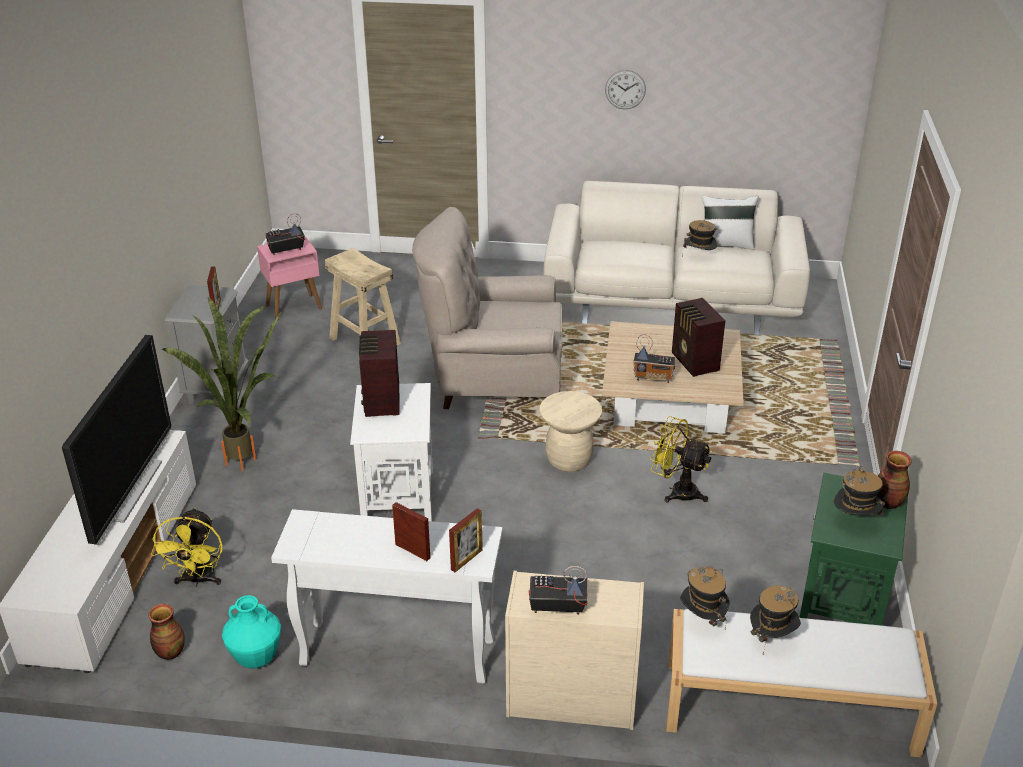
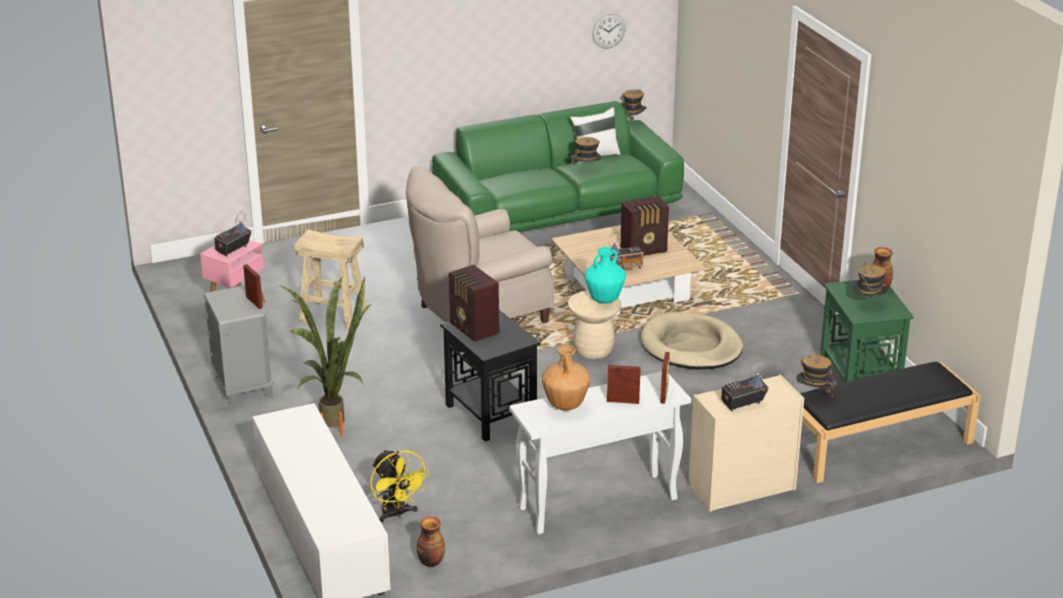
camera: 30 degrees left, 5 degrees down
television [62,335,171,545] -> none
turquoise vase [222,595,281,669] -> turquoise vase moved to [584,247,626,303]
white side table [350,383,433,521] -> black side table [440,310,540,442]
beige sofa [543,181,810,335] -> green sofa [432,101,684,232]
wall clock [605,70,646,109] -> wall clock moved to [592,14,625,49]
yellow fan [650,416,712,503] -> beige dog bed [641,312,743,370]
white bench [666,609,937,757] -> black bench [800,362,980,483]
radio [672,298,725,377] -> radio turned 60 degrees counterclockwise [620,196,669,256]
hat [750,585,801,654] -> hat moved to [622,89,647,127]
none -> brown vase [542,345,590,410]

